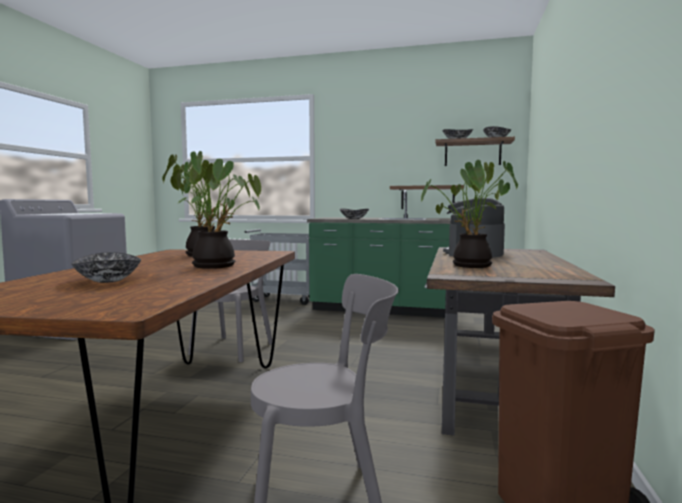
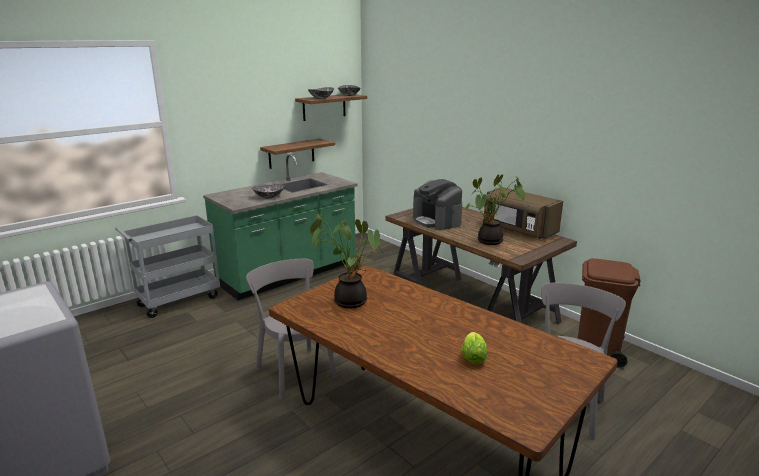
camera: 55 degrees left, 15 degrees up
bowl [71,252,141,283] -> lettuce [461,332,487,364]
potted plant [162,151,261,269] -> none
none -> brown microwave [484,187,563,239]

